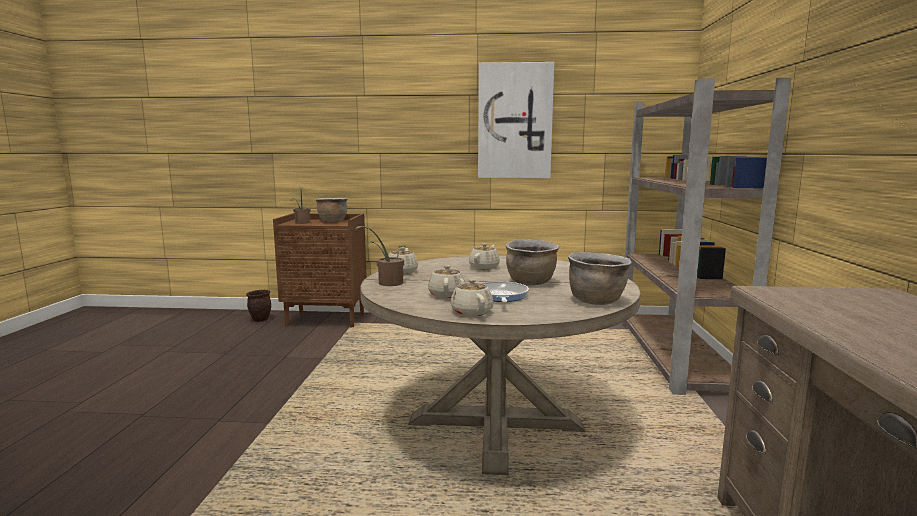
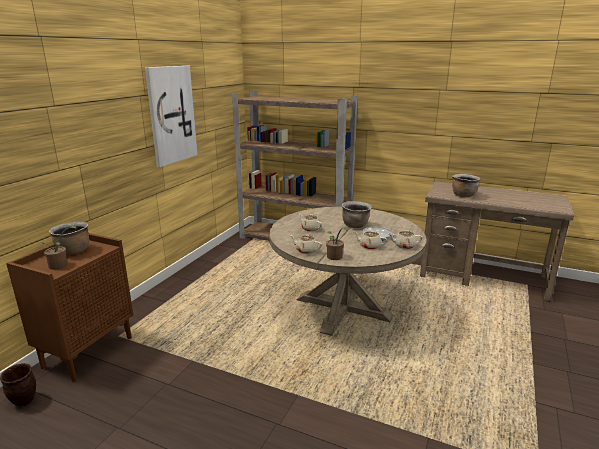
camera: 70 degrees left, 10 degrees up
brown cooking pot [568,252,632,305] -> brown cooking pot moved to [452,174,480,197]

